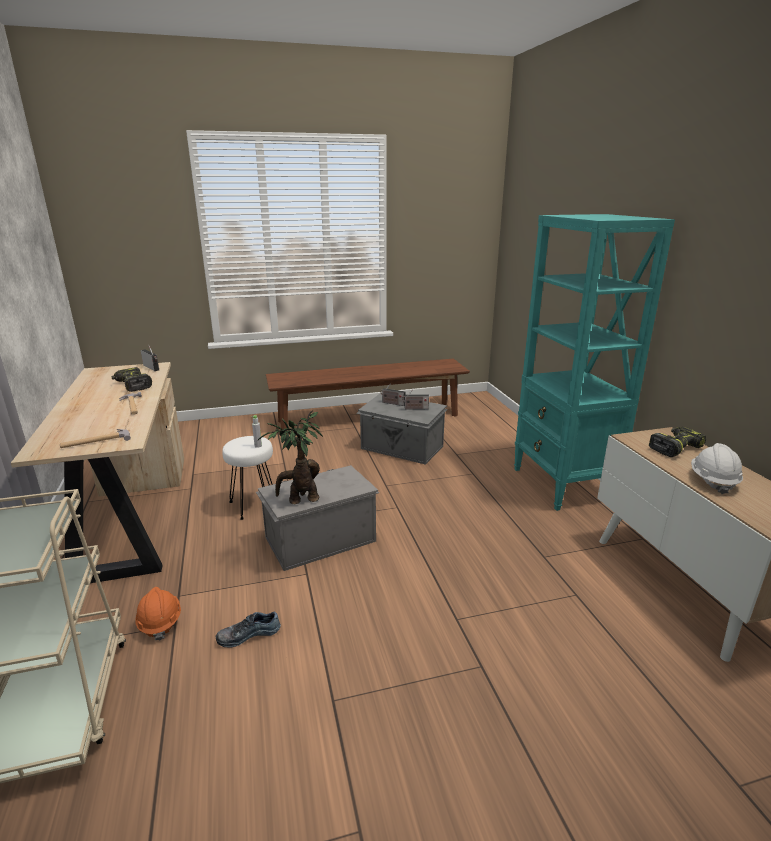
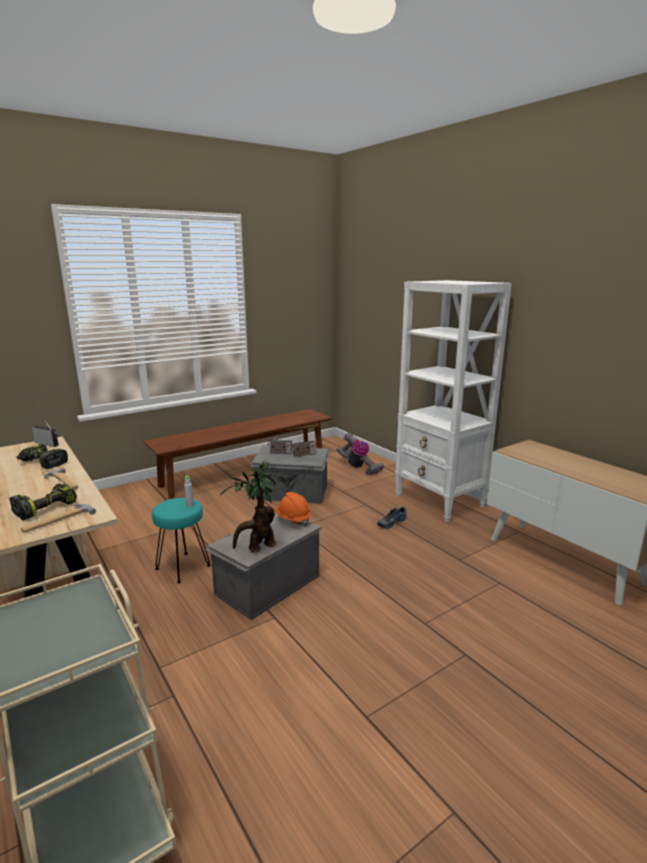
camera: 20 degrees left, 5 degrees down
orange hard hat [135,587,181,640] -> orange hard hat moved to [274,492,311,526]
shoe [216,612,281,647] -> shoe moved to [377,507,407,529]
white stool [222,436,273,520] -> turquoise stool [152,498,211,583]
turquoise bookcase [514,214,675,511] -> white bookcase [395,280,512,522]
power drill [649,427,706,457] -> power drill moved to [9,484,77,520]
white hard hat [691,443,743,494] -> none
none -> vacuum cleaner [336,433,384,475]

